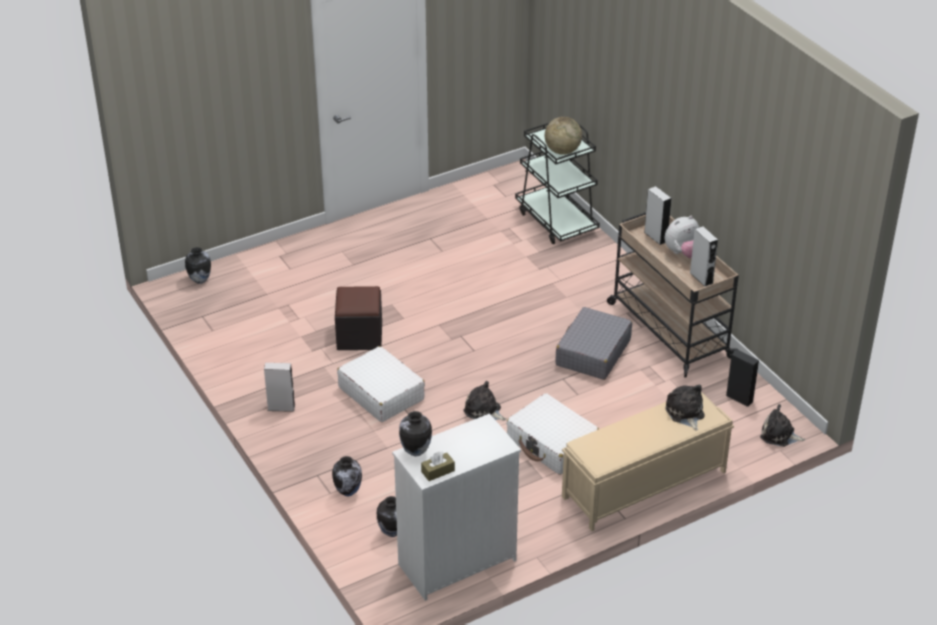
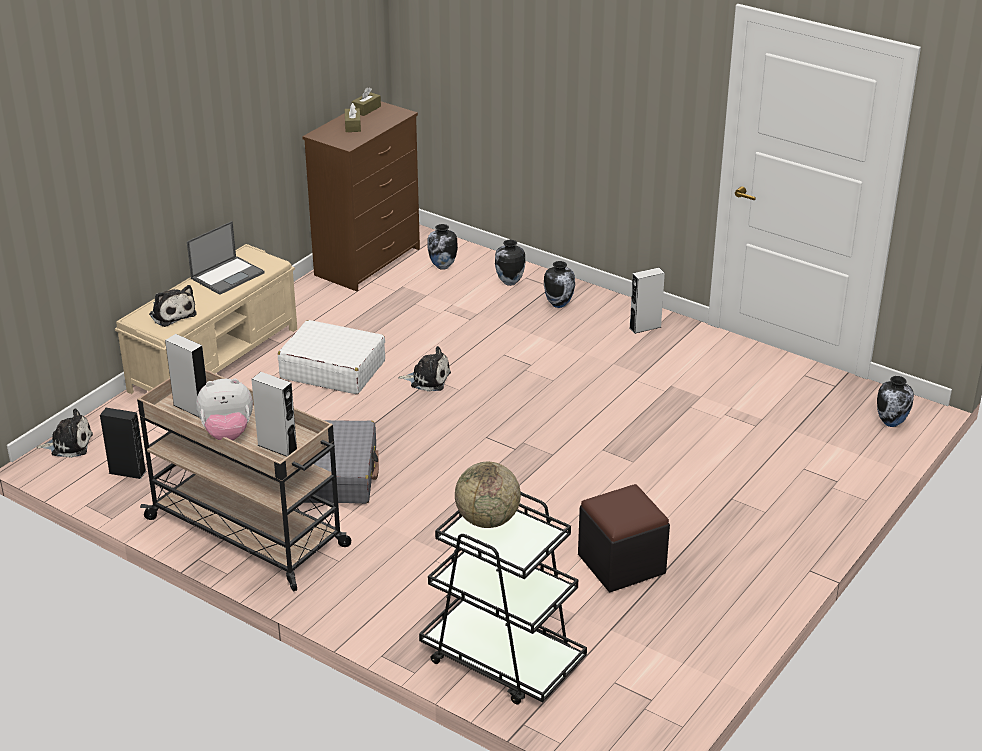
camera: 155 degrees right, 5 degrees down
black ottoman [335,286,382,350] -> black ottoman moved to [578,484,670,592]
white suitcase [337,346,425,422] -> none
white dresser [392,413,521,601] -> brown dresser [302,101,420,291]
vase [399,411,432,456] -> vase moved to [544,261,575,308]
plush toy [665,216,699,258] -> plush toy turned 135 degrees counterclockwise [196,379,253,440]
none -> laptop [187,221,265,295]
none -> brown tissue box [345,103,361,132]

